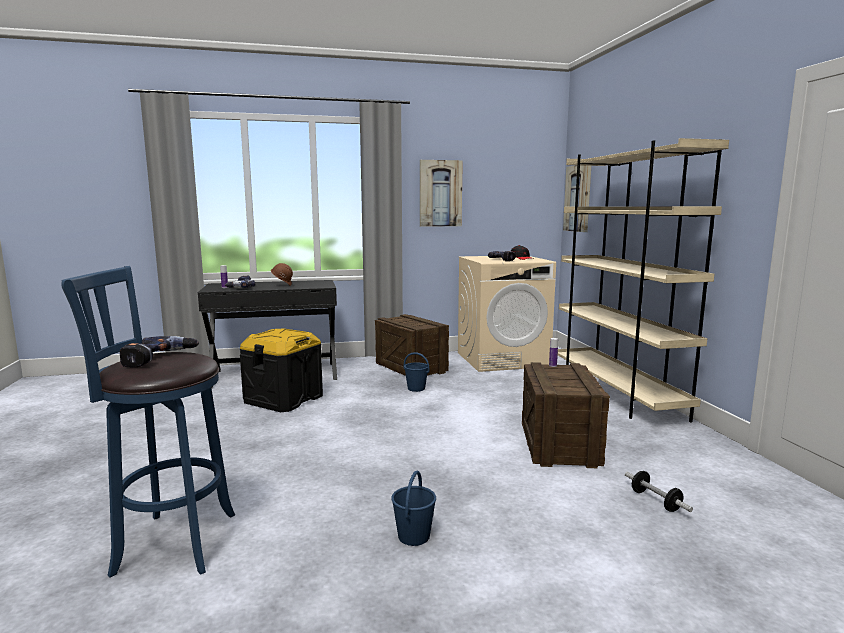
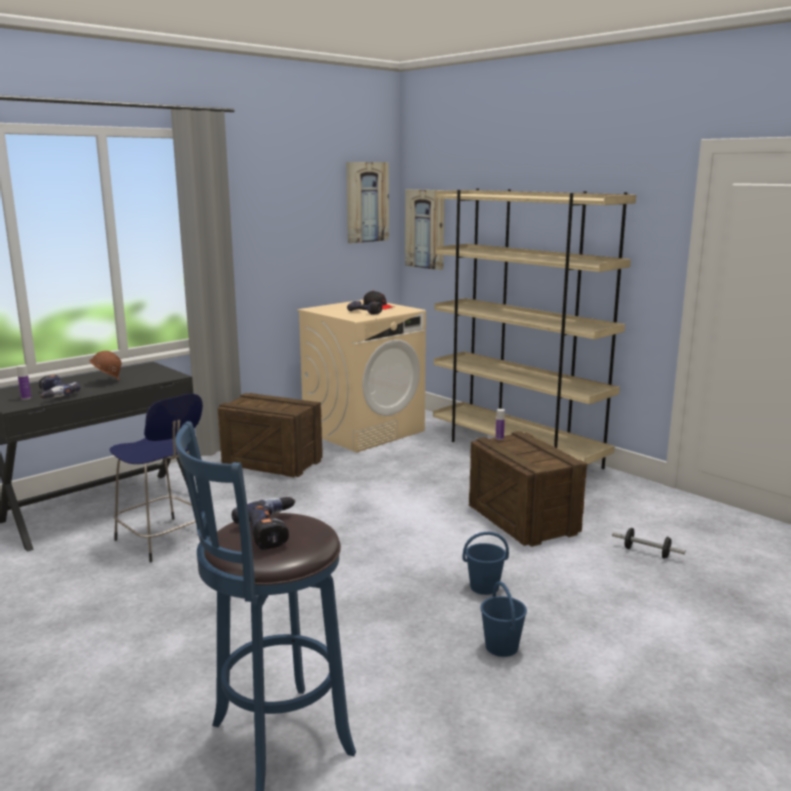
camera: 30 degrees left, 5 degrees up
black storage box [240,328,323,412] -> blue stool [109,394,203,563]
blue bucket [404,352,429,392] -> blue bucket moved to [463,532,509,595]
picture [420,160,463,227] -> picture moved to [346,162,389,244]

